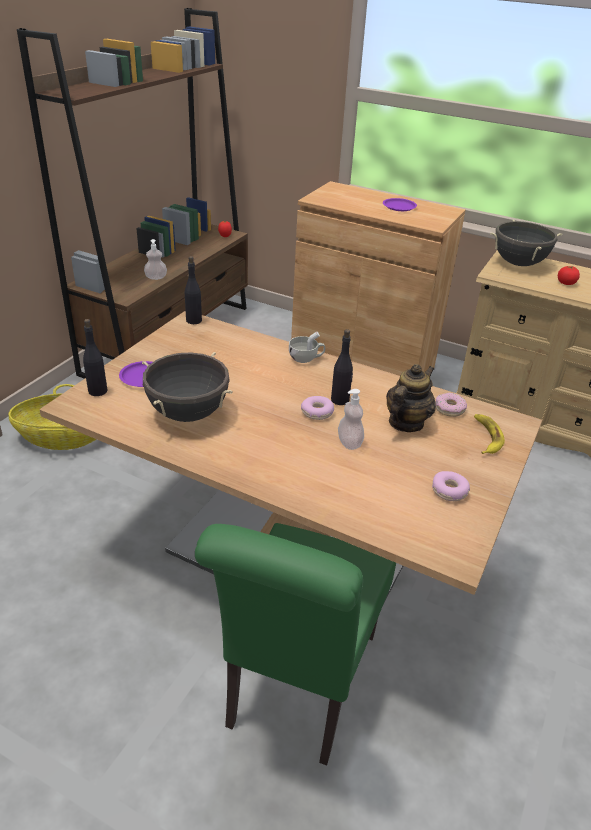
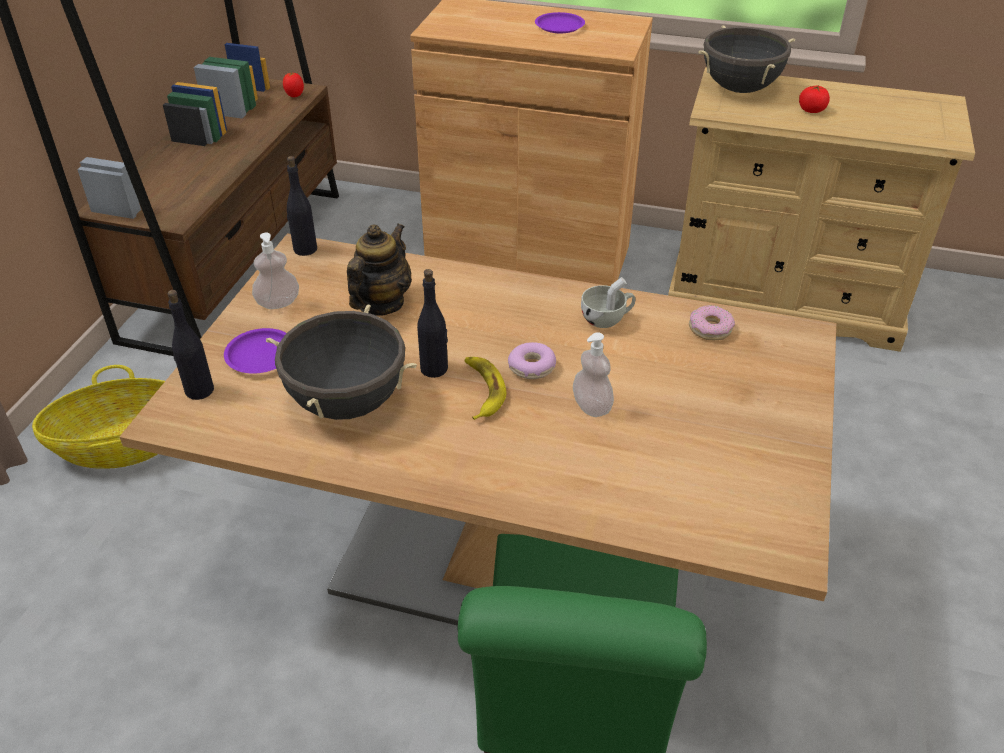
camera: 10 degrees left, 5 degrees up
soap dispenser [144,239,167,280] -> soap dispenser moved to [252,233,299,309]
white cup [289,332,325,363] -> white cup moved to [581,277,636,328]
black bottle [331,329,353,405] -> black bottle moved to [417,269,448,378]
teapot [386,364,436,432] -> teapot moved to [347,224,412,316]
donut [432,471,470,501] -> none
banana [474,414,505,454] -> banana moved to [465,357,506,420]

